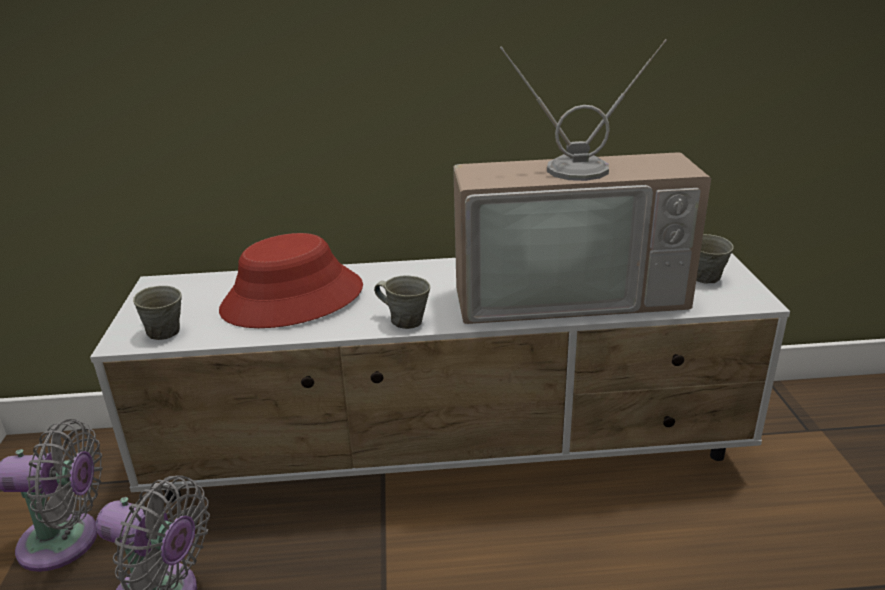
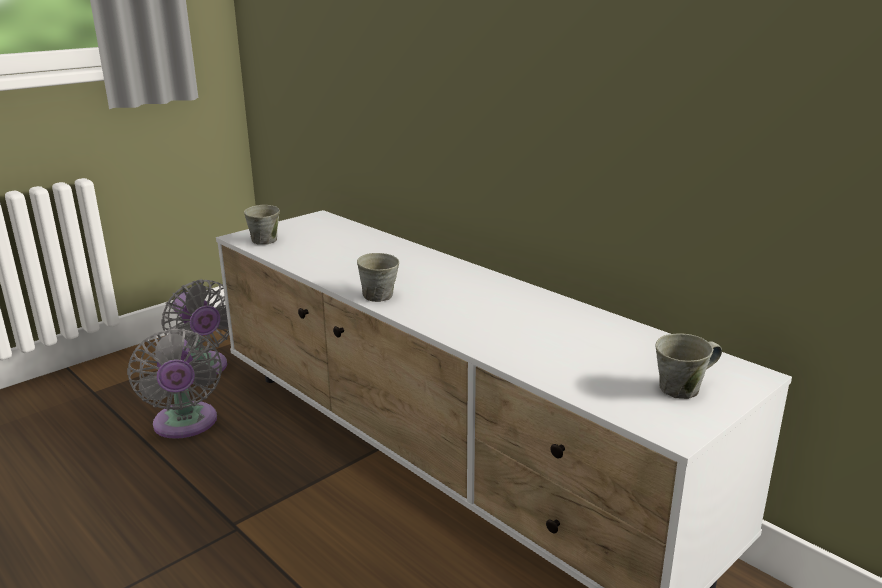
camera: 50 degrees right, 5 degrees down
red hat [219,233,363,328] -> none
television [453,39,711,324] -> none

